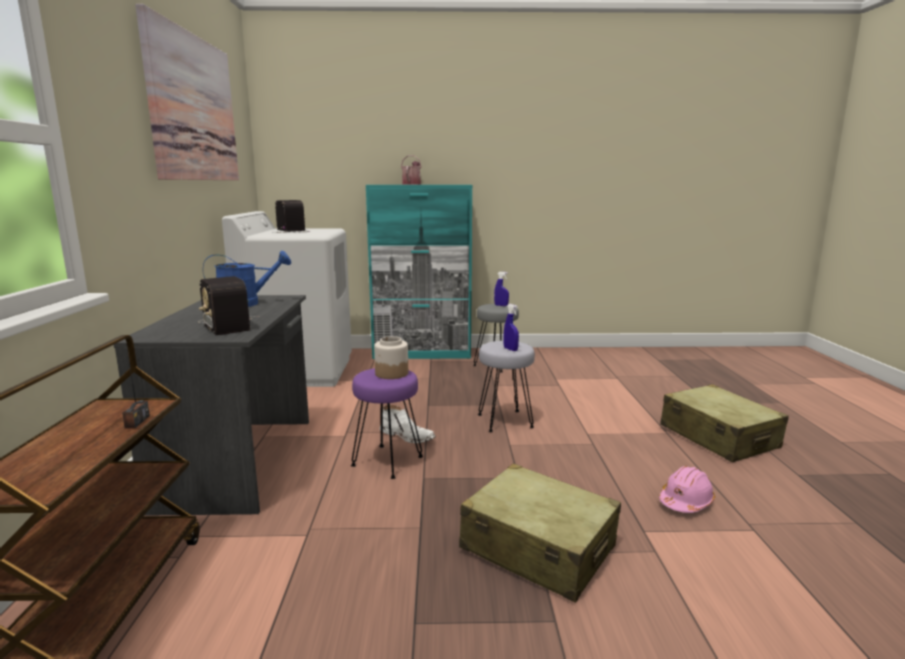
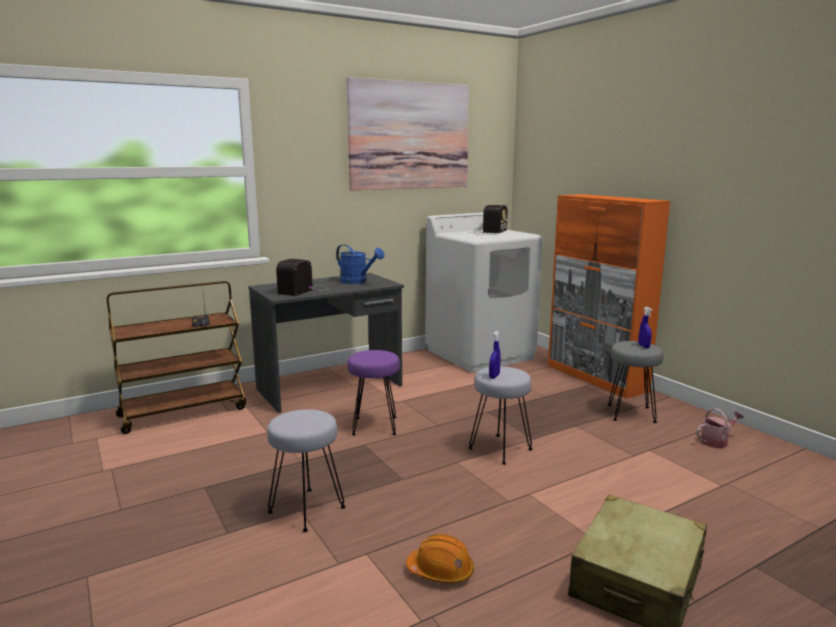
camera: 60 degrees right, 0 degrees up
turquoise cabinet [366,185,472,359] -> orange cabinet [548,194,670,399]
jar [374,336,408,379] -> none
white boot [380,405,436,443] -> none
watering can [401,155,422,185] -> watering can moved to [697,408,744,448]
beige suitcase [459,463,621,603] -> grey stool [267,409,346,532]
pink hard hat [659,466,715,513] -> orange hard hat [406,534,474,583]

